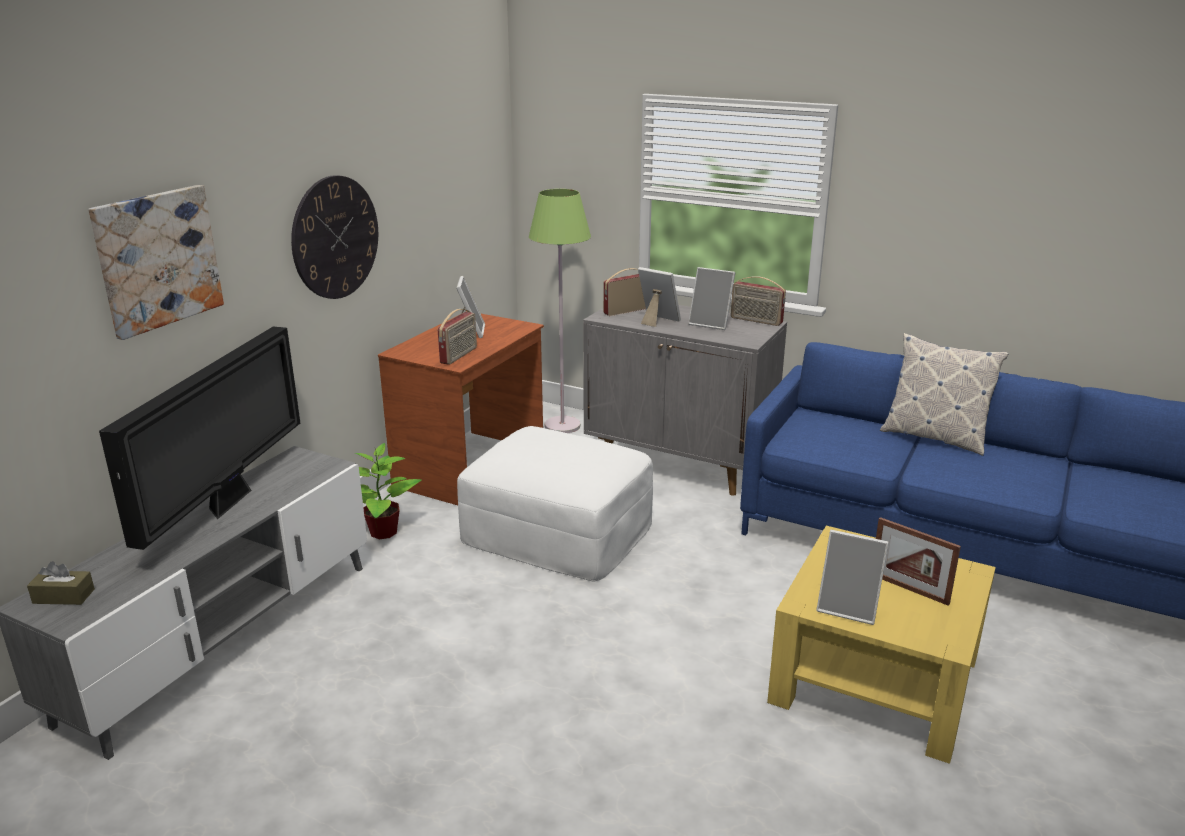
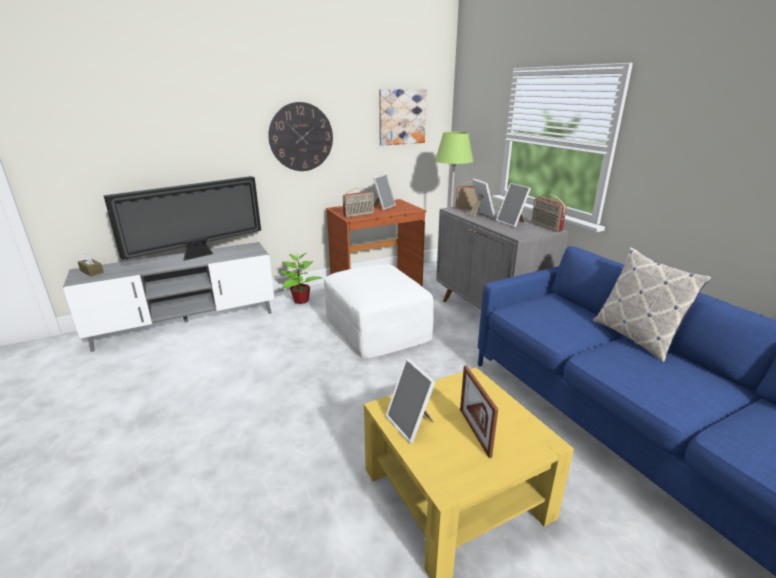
camera: 35 degrees right, 0 degrees up
picture [88,185,224,340] -> picture moved to [379,89,427,146]

